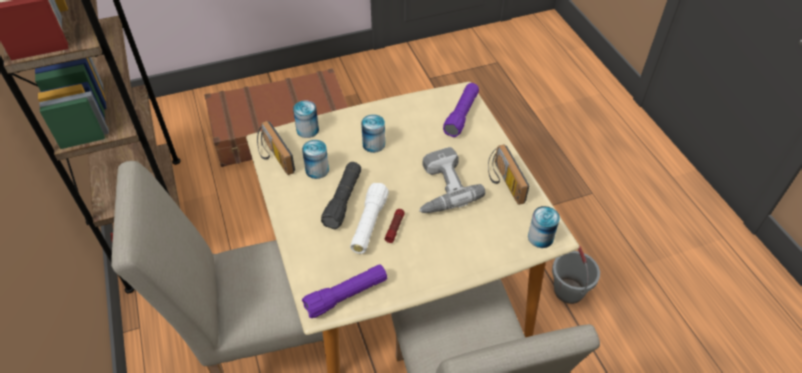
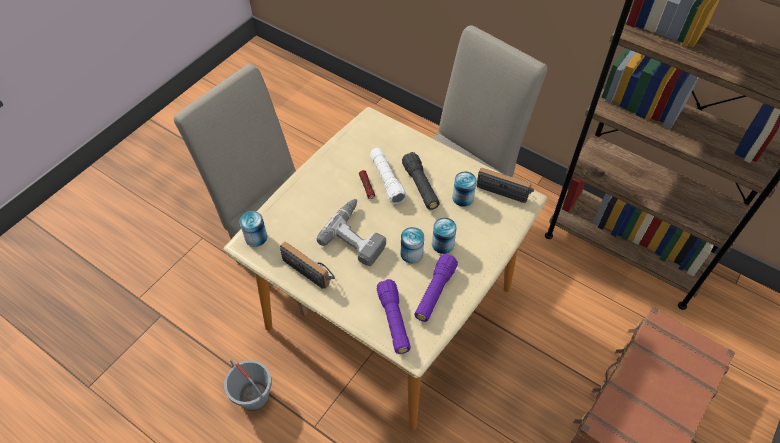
camera: 145 degrees right, 5 degrees up
can [293,100,319,138] -> can moved to [401,227,424,263]
purple flashlight [302,264,387,318] -> purple flashlight moved to [414,254,458,322]

